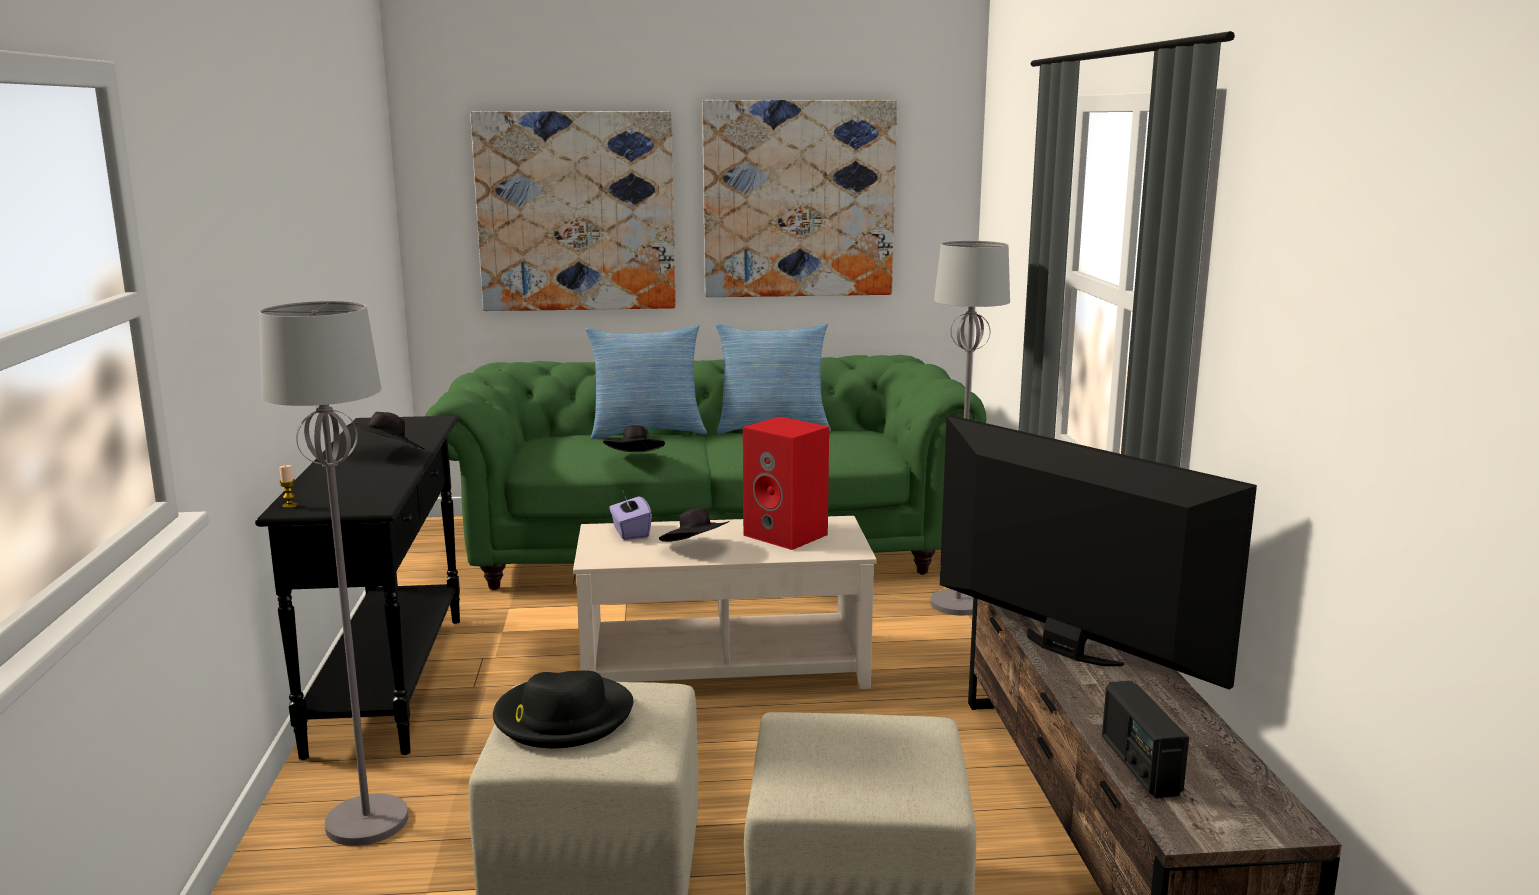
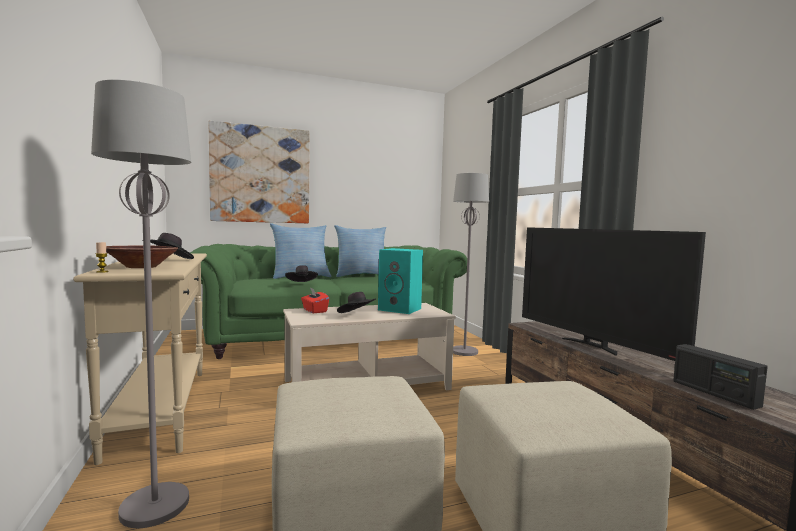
camera: 15 degrees left, 10 degrees down
black console table [255,416,460,760] -> beige console table [73,253,207,465]
black hat [493,671,633,748] -> none
purple tissue box [609,490,652,540] -> red tissue box [301,288,329,313]
picture [702,100,897,297] -> none
red speaker [743,416,829,550] -> turquoise speaker [378,248,423,314]
television [940,415,1257,690] -> television turned 150 degrees counterclockwise [522,227,706,361]
none -> brown bowl [106,245,178,268]

